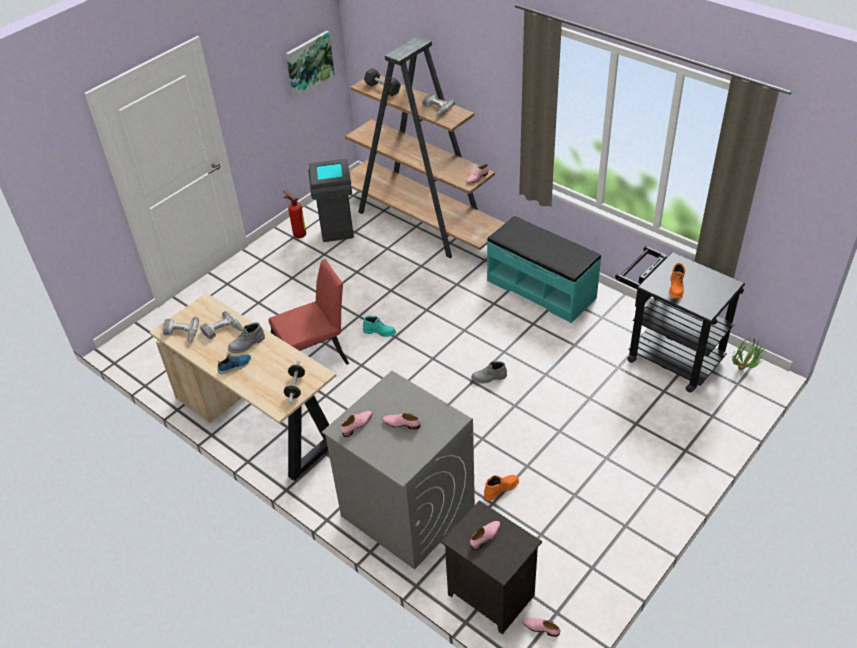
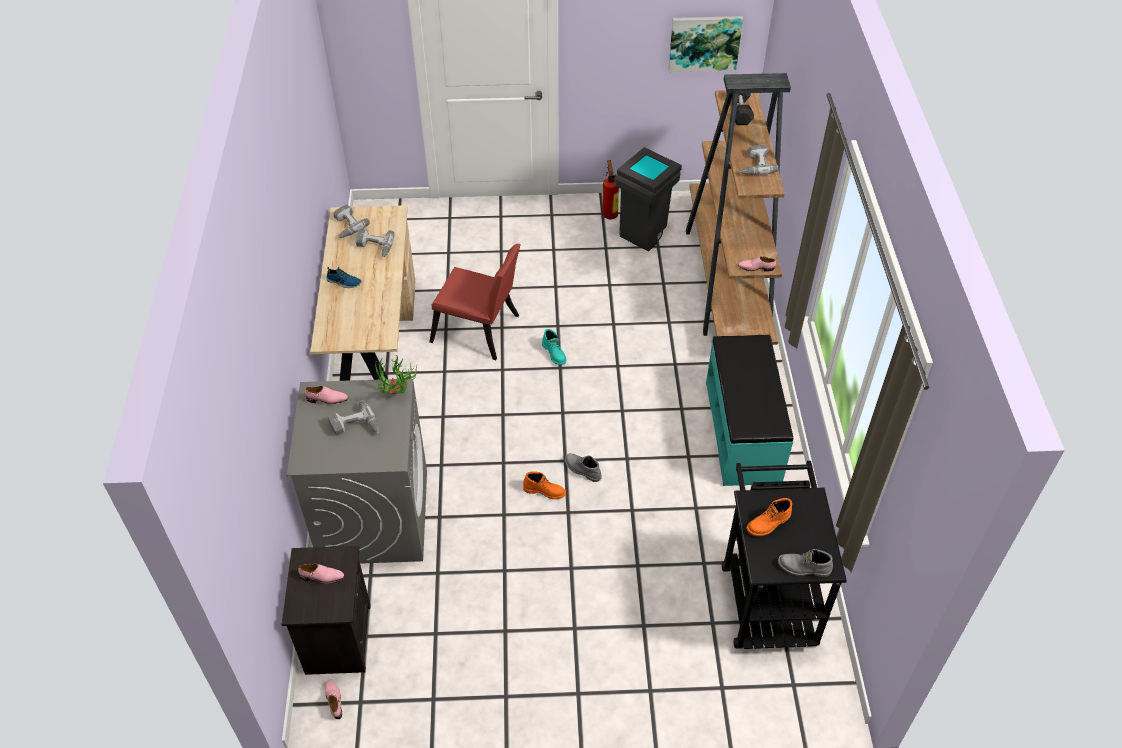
camera: 45 degrees right, 5 degrees up
grey boot [228,322,265,353] -> grey boot moved to [778,549,833,577]
dumbbell [284,360,305,404] -> none
pink shoe [383,413,420,430] -> power drill [328,400,379,435]
orange boot [484,475,519,501] -> orange boot moved to [523,471,566,499]
potted plant [732,338,765,370] -> potted plant moved to [375,355,417,394]

